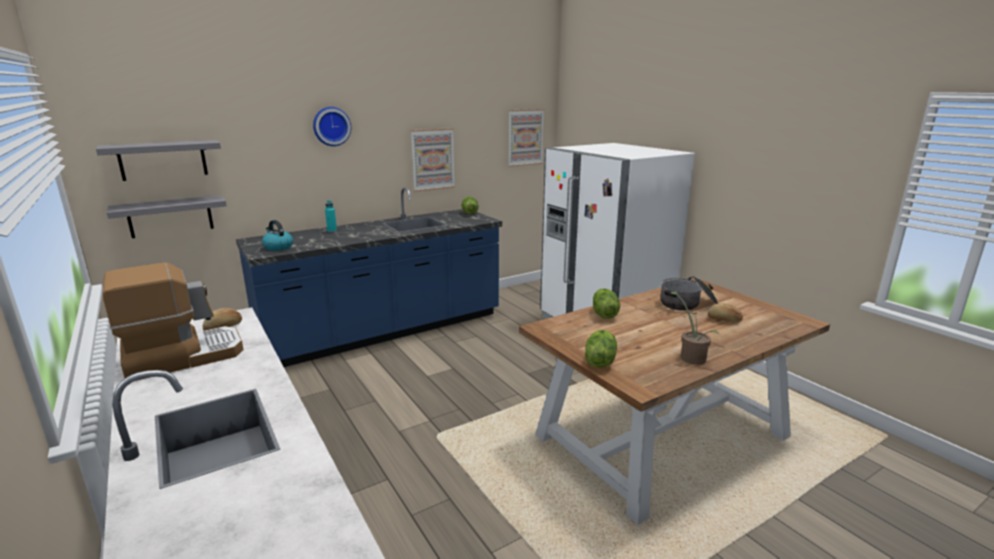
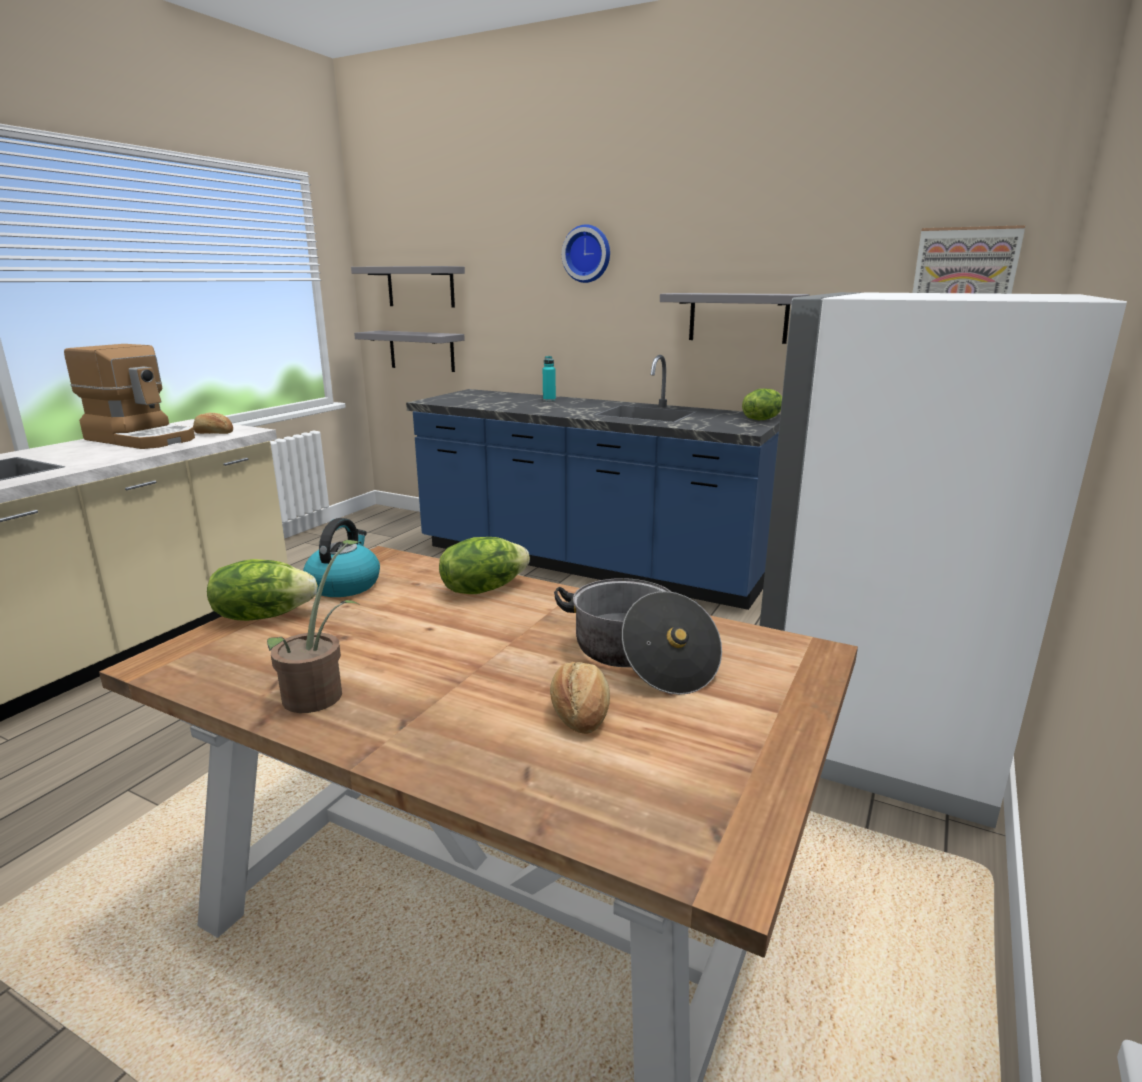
camera: 60 degrees right, 0 degrees up
kettle [262,220,293,251] -> kettle moved to [303,518,380,597]
picture [411,128,455,192] -> grey shelf [660,293,810,344]

